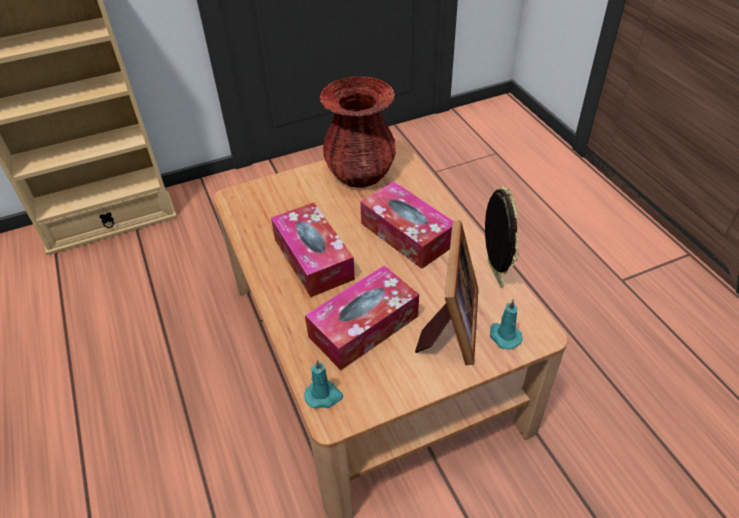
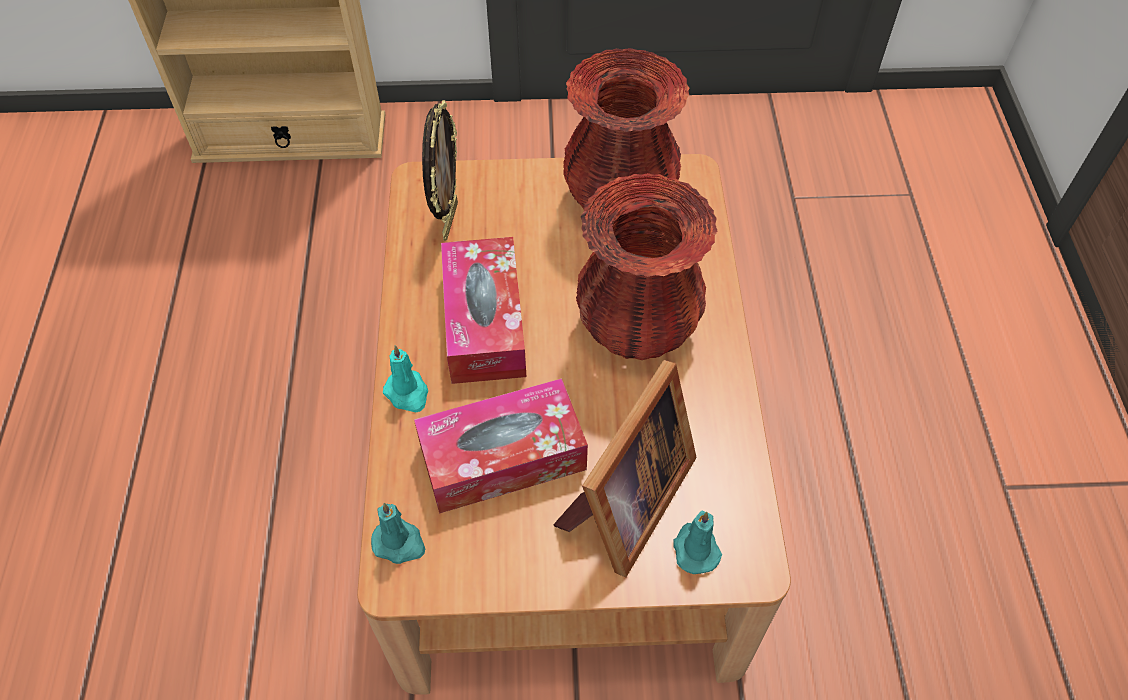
camera: 20 degrees right, 10 degrees up
tissue box [360,182,453,269] -> red vase [576,173,717,360]
picture frame [485,186,519,288] -> picture frame moved to [422,100,458,241]
none -> turquoise candle [383,345,428,412]

